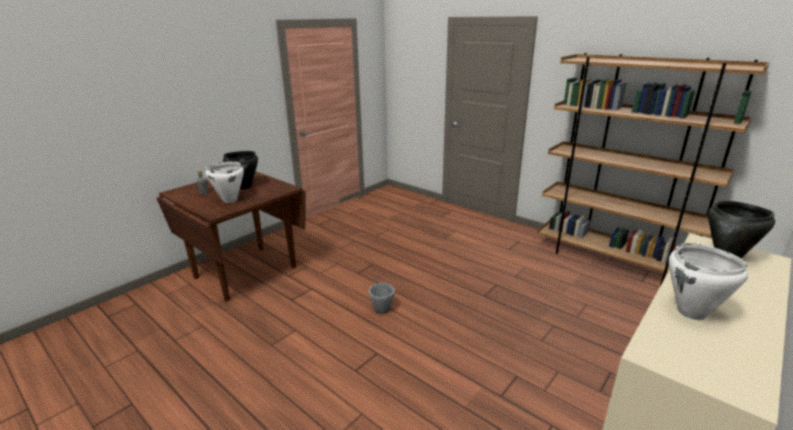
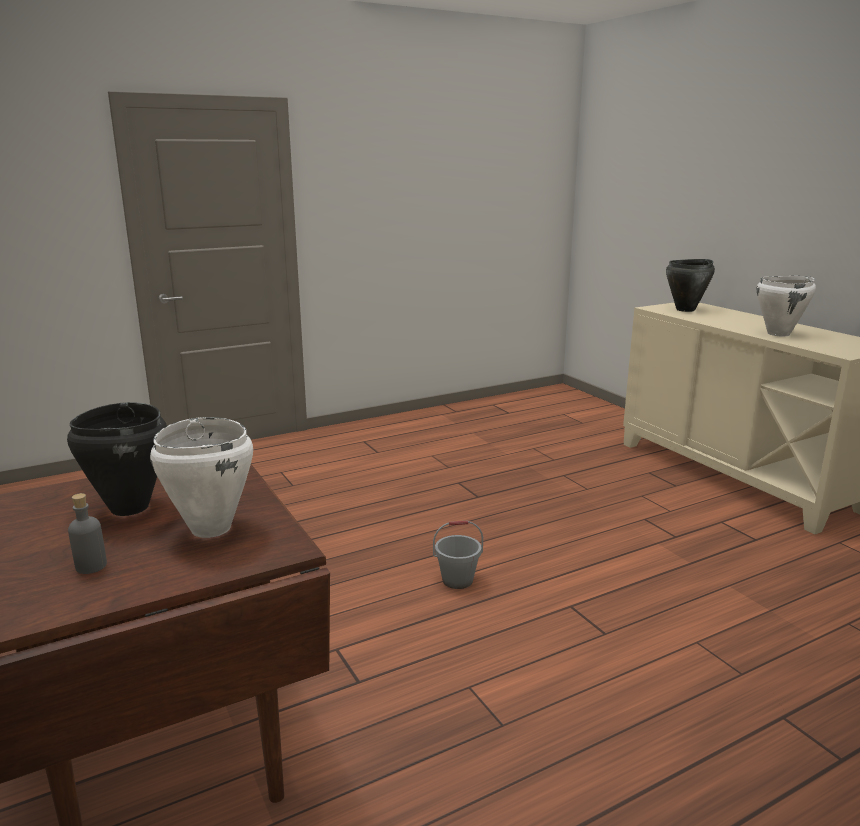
camera: 70 degrees left, 5 degrees down
brown bookcase [537,53,770,286] -> none

